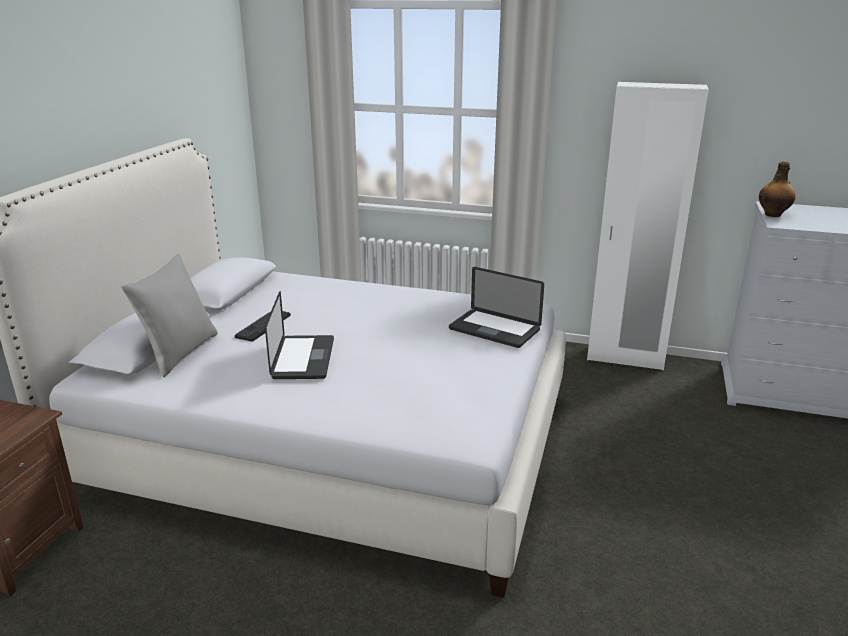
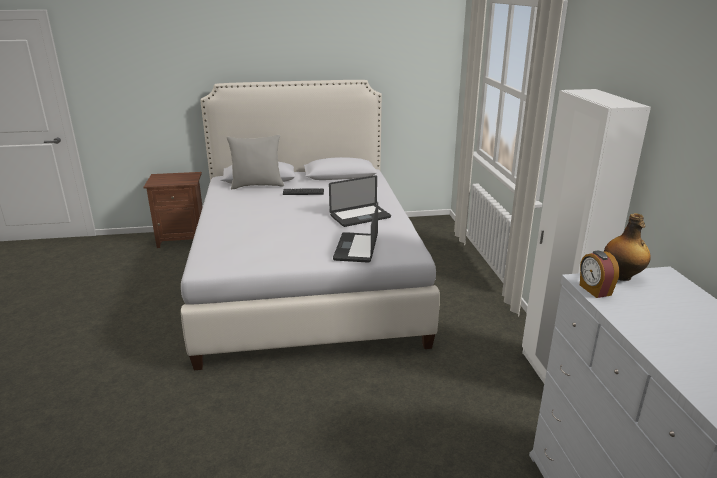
camera: 65 degrees right, 0 degrees up
laptop [265,291,334,379] -> laptop moved to [329,175,391,227]
none -> alarm clock [580,251,620,298]

